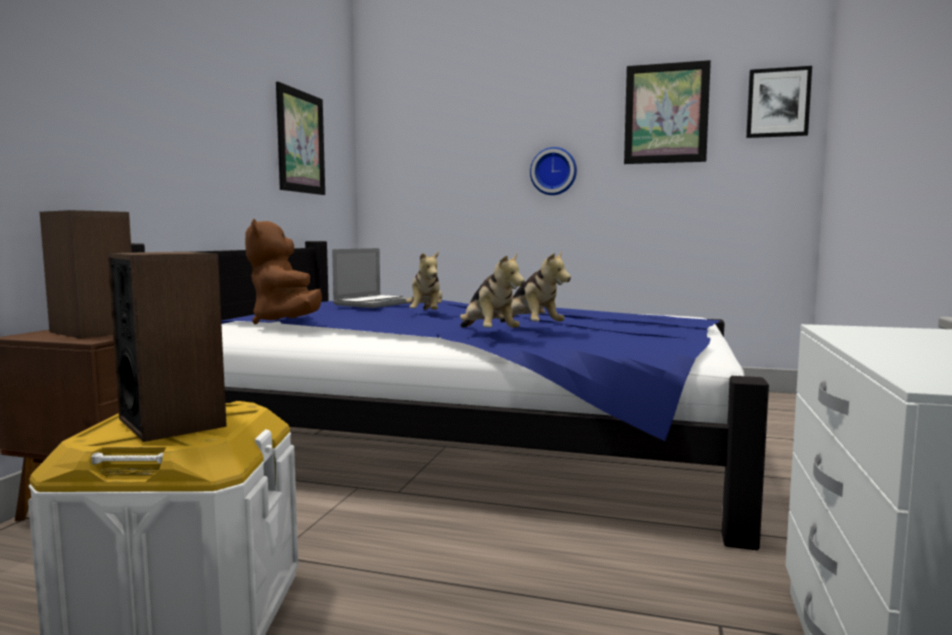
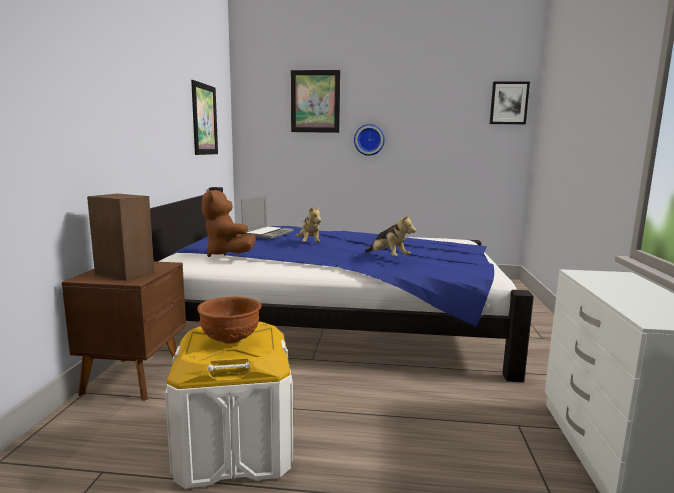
camera: 10 degrees left, 5 degrees up
speaker [108,252,227,442] -> brown bowl [197,297,261,344]
plush toy [460,253,525,328] -> none
picture [624,60,711,164] -> picture moved to [291,70,340,133]

